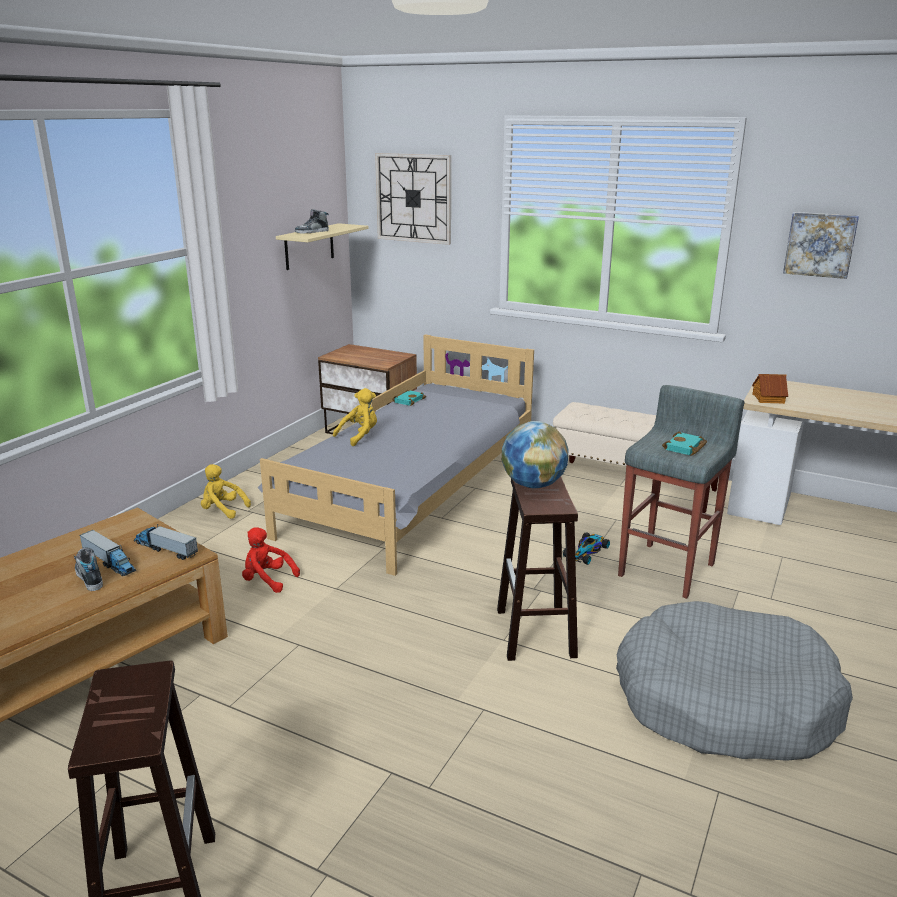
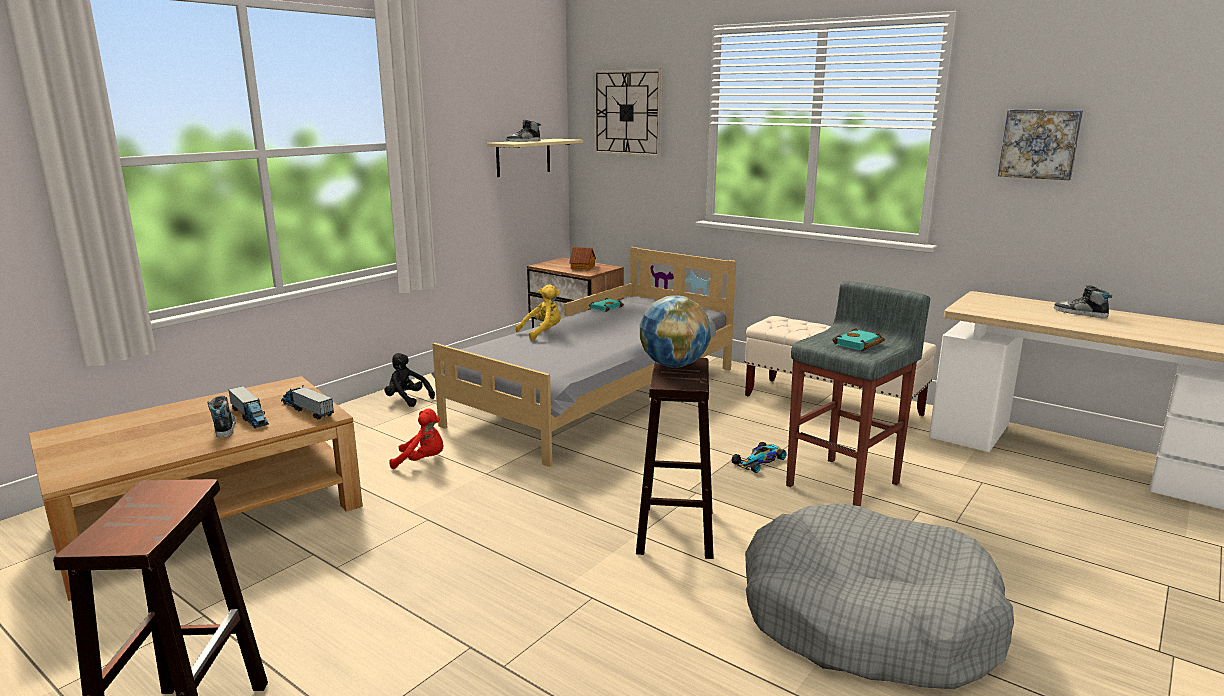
camera: 10 degrees right, 5 degrees down
yellow plush toy [201,464,251,519] -> black plush toy [384,353,435,407]
red plush toy [242,527,300,593] -> red plush toy turned 150 degrees clockwise [389,409,443,469]
toy house [752,374,788,404] -> toy house moved to [569,247,596,270]
none -> shoe [1054,285,1112,318]

